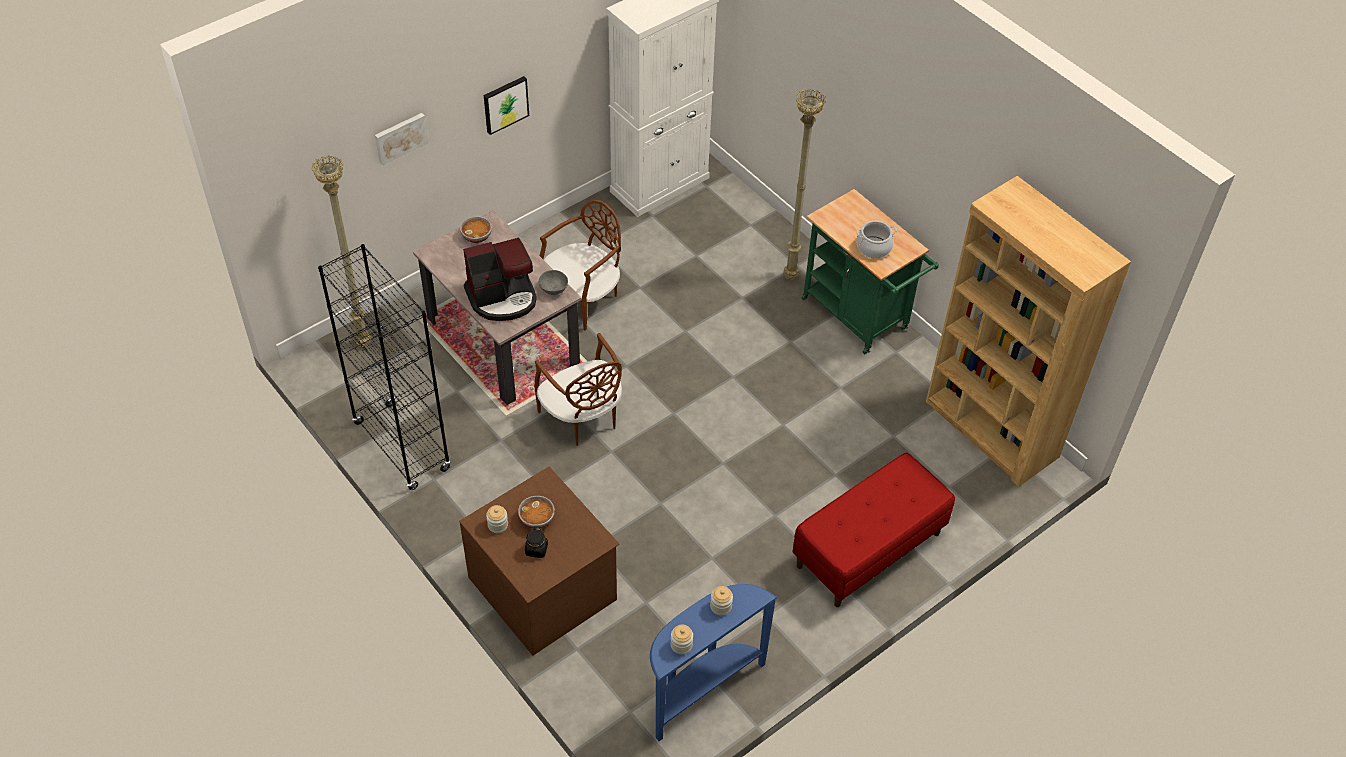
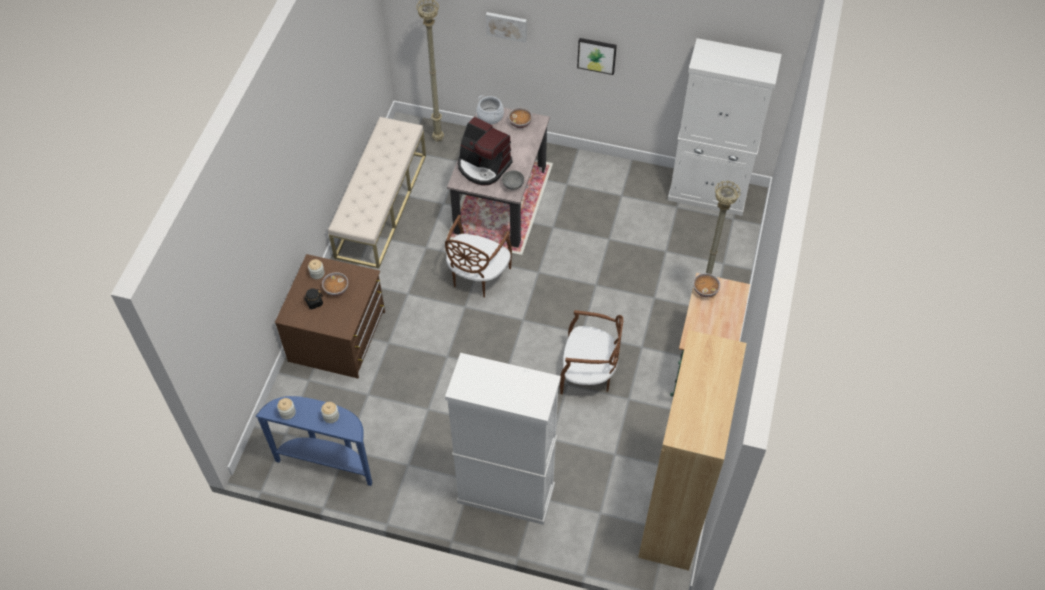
camera: 55 degrees right, 5 degrees up
black bookcase [318,244,451,491] -> beige bench [328,117,426,269]
brown chair [540,200,621,331] -> brown chair moved to [560,310,623,394]
red bench [793,452,955,607] -> white cabinet [445,353,561,525]
cooking pot [856,221,897,258] -> cooking pot moved to [476,95,504,124]
none -> bowl [693,273,720,297]

